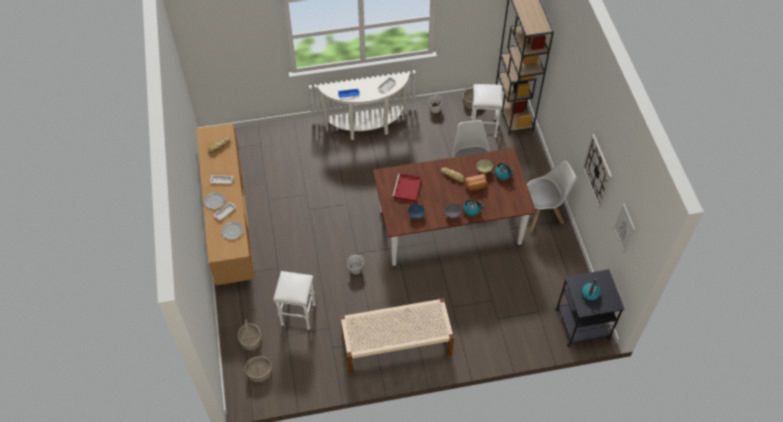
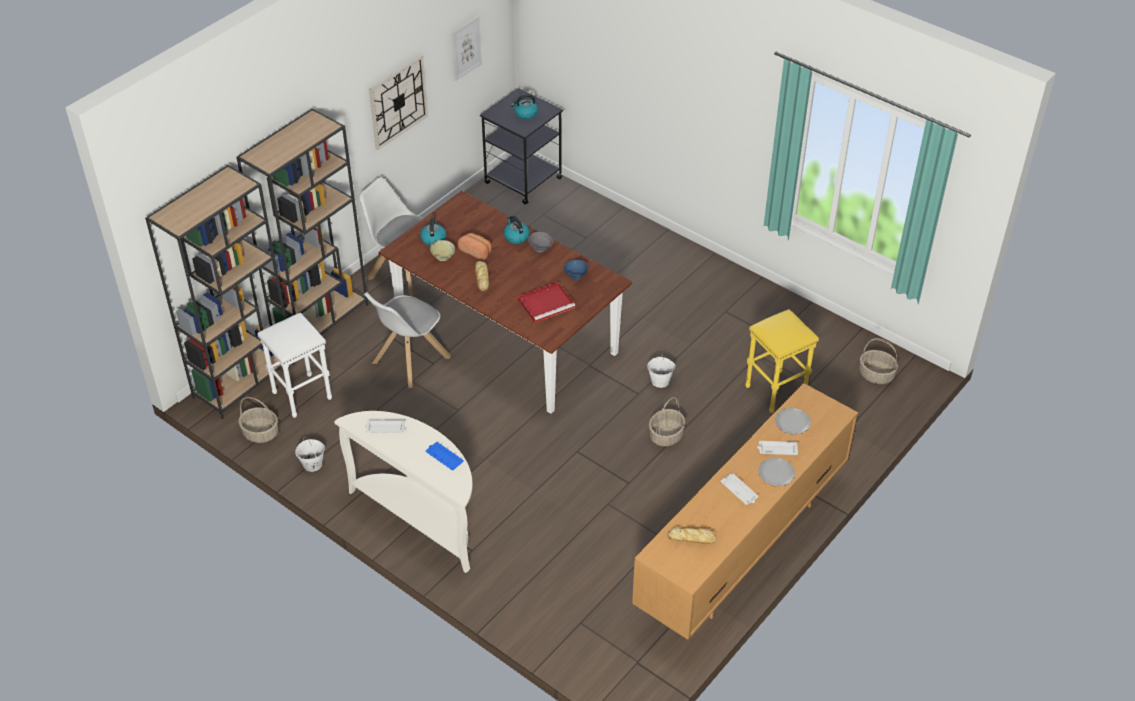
camera: 130 degrees left, 10 degrees down
basket [238,319,261,350] -> basket moved to [649,397,686,446]
white stool [273,271,316,330] -> yellow stool [745,309,819,413]
beige bench [340,298,454,374] -> none
none -> bookcase [236,108,368,335]

